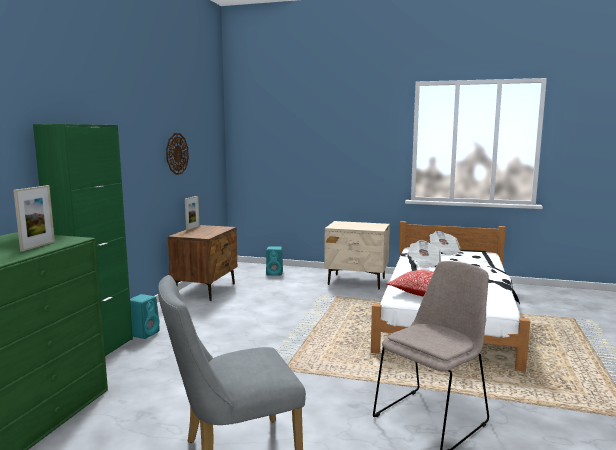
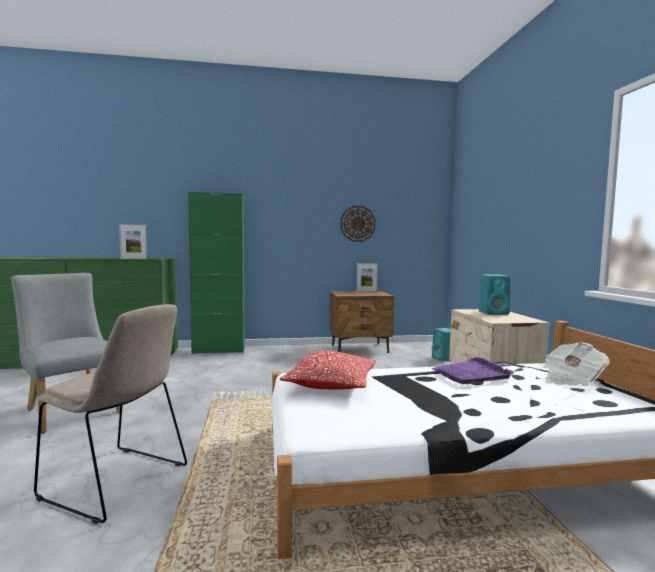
camera: 65 degrees right, 5 degrees down
turquoise speaker [130,294,160,339] -> turquoise speaker moved to [479,274,510,315]
newspaper [408,240,441,268] -> purple tray [431,357,514,384]

